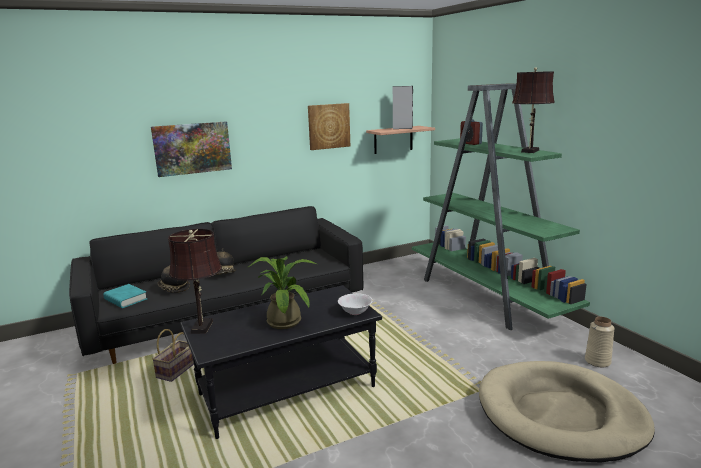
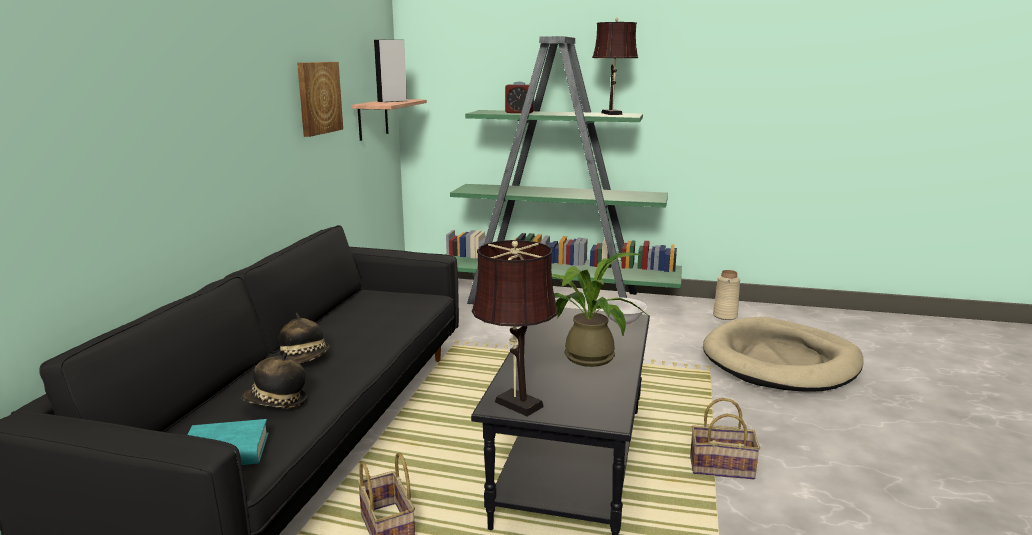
camera: 50 degrees left, 0 degrees up
picture [151,121,232,177] -> none
none -> basket [690,398,760,479]

